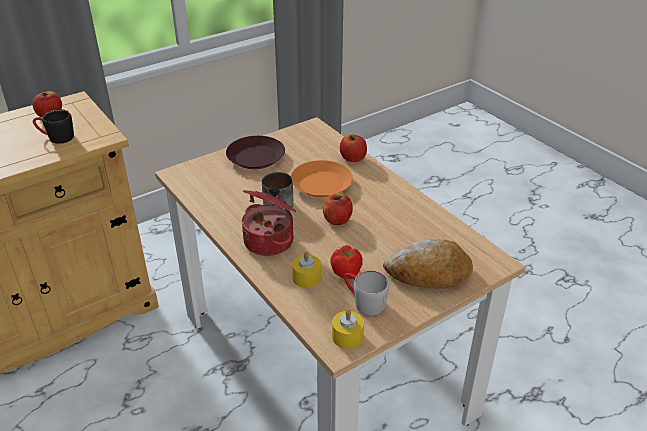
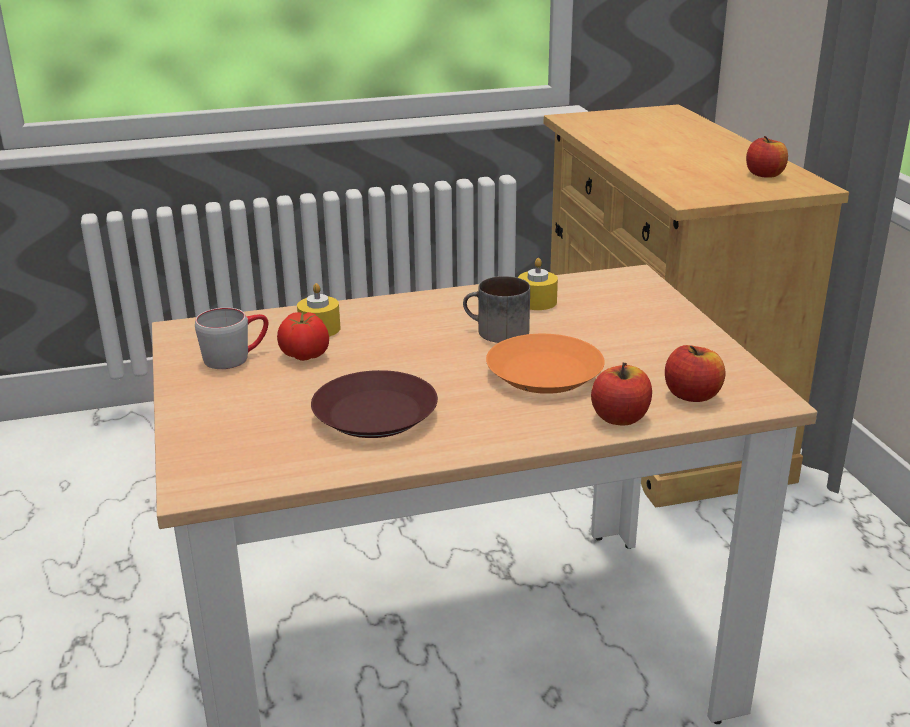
camera: 110 degrees right, 10 degrees down
black mug [33,109,74,144] -> none
brown plate [226,136,285,169] -> brown plate moved to [311,370,438,438]
cooking pot [242,186,296,256] -> none
apple [323,193,353,225] -> apple moved to [665,345,725,402]
yellow candle [332,310,364,349] -> yellow candle moved to [518,258,558,310]
bread [383,239,473,289] -> none

